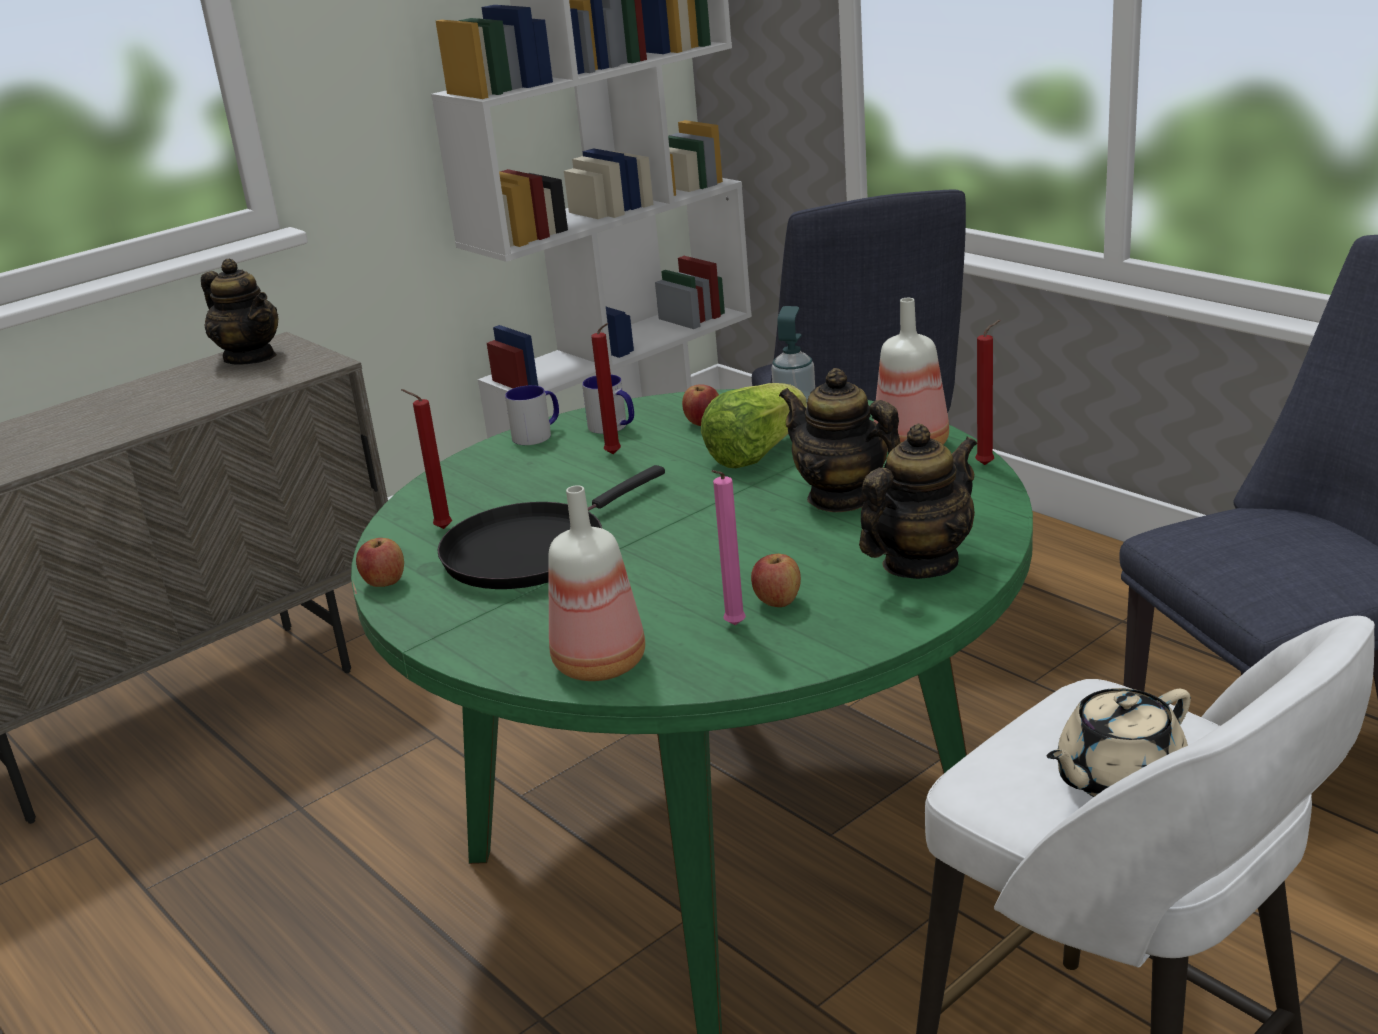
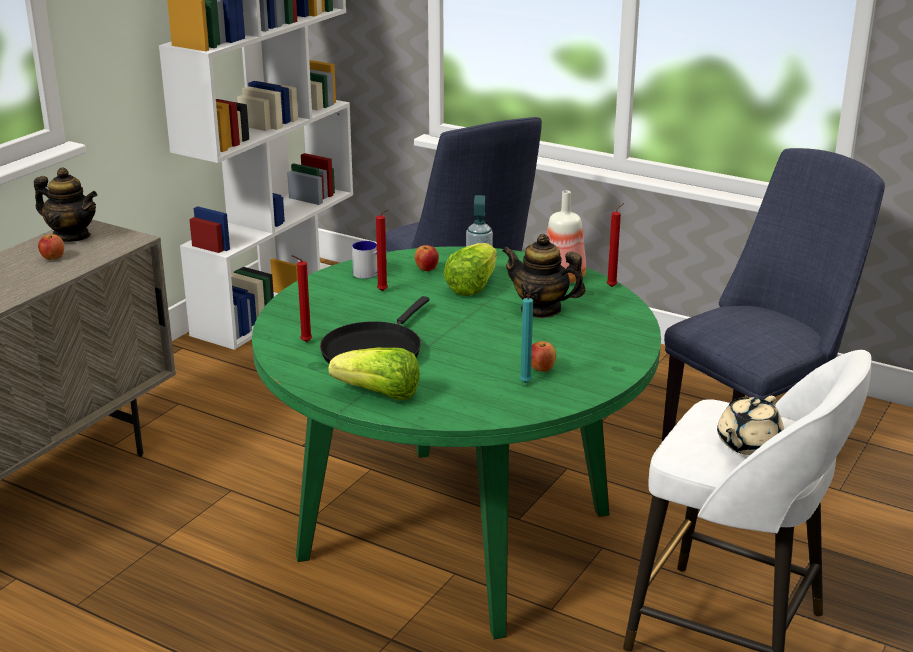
camera: 20 degrees left, 0 degrees up
apple [356,538,404,587] -> apple moved to [38,234,64,260]
mug [505,385,559,445] -> none
bottle [548,485,645,681] -> none
pink candle [711,470,746,625] -> turquoise candle [520,294,533,383]
teapot [859,424,977,579] -> none
none -> lettuce [329,348,420,400]

